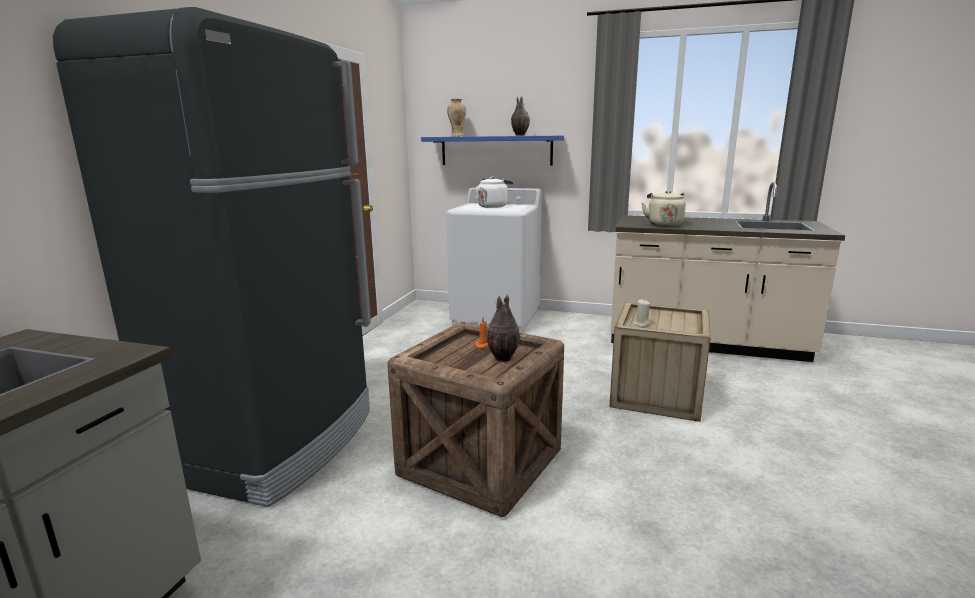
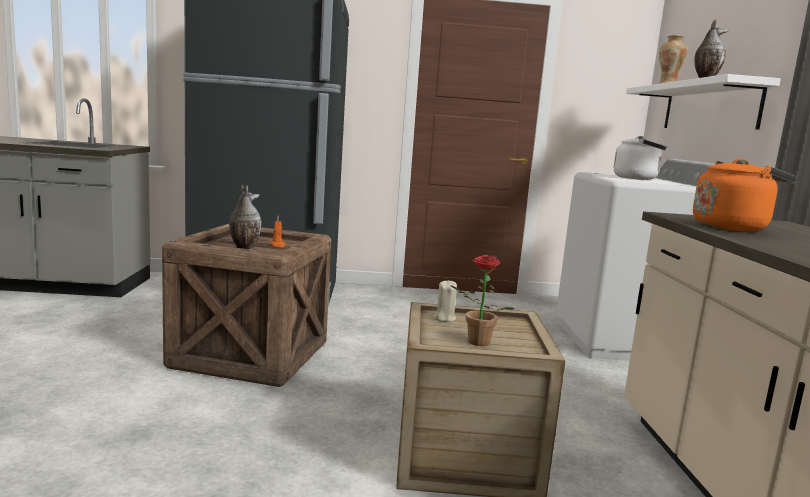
camera: 70 degrees right, 5 degrees down
blue shelf [421,136,564,166] -> white shelf [626,74,781,130]
beige kettle [642,190,686,226] -> orange kettle [693,158,797,232]
none -> potted plant [450,255,514,346]

